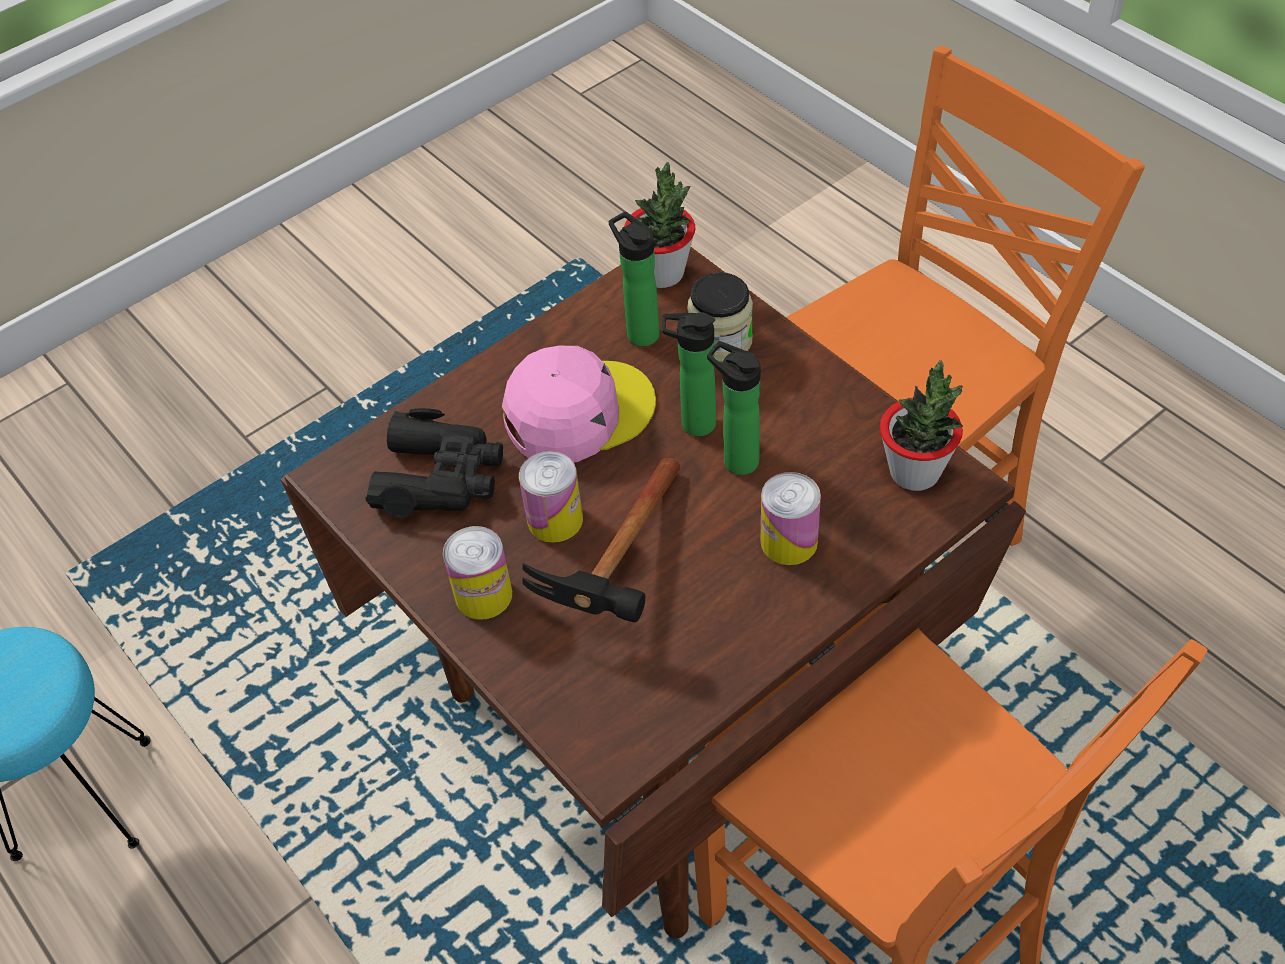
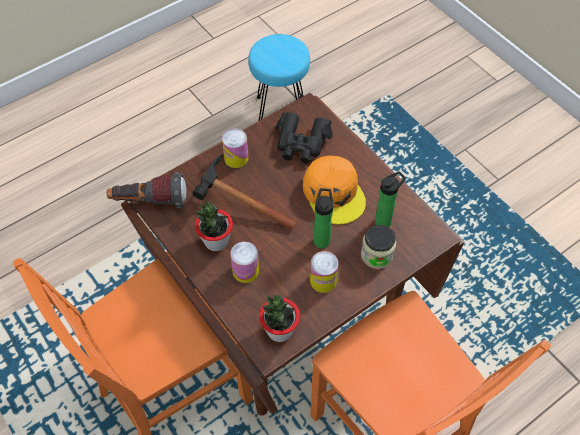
camera: 90 degrees right, 5 degrees up
pink cap [502,346,656,463] -> orange cap [303,155,366,225]
can [519,451,583,543] -> can moved to [310,251,339,293]
potted plant [624,162,695,288] -> potted plant moved to [195,201,233,251]
bottle [707,341,760,475] -> none
none -> flashlight [106,172,187,208]

